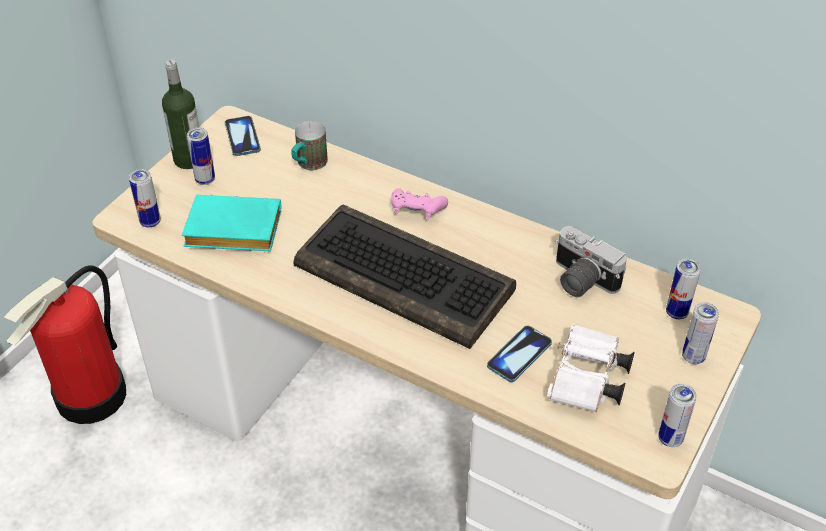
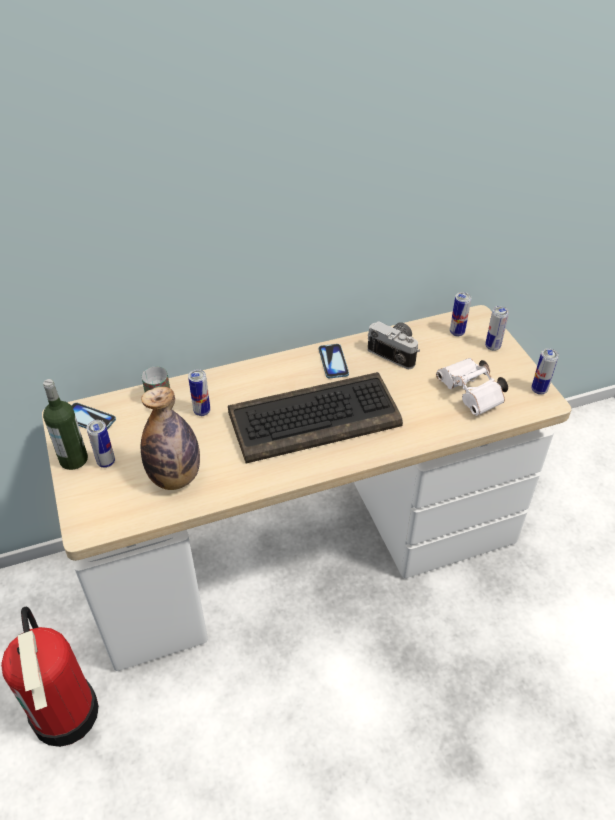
camera: 50 degrees left, 0 degrees up
can [129,169,161,228] -> can moved to [188,369,210,416]
turquoise book [182,195,281,252] -> bottle [141,387,200,490]
pink game controller [391,188,448,219] -> none
phone [487,325,552,382] -> phone moved to [319,344,349,378]
camera [555,226,627,297] -> camera turned 135 degrees counterclockwise [368,321,420,369]

